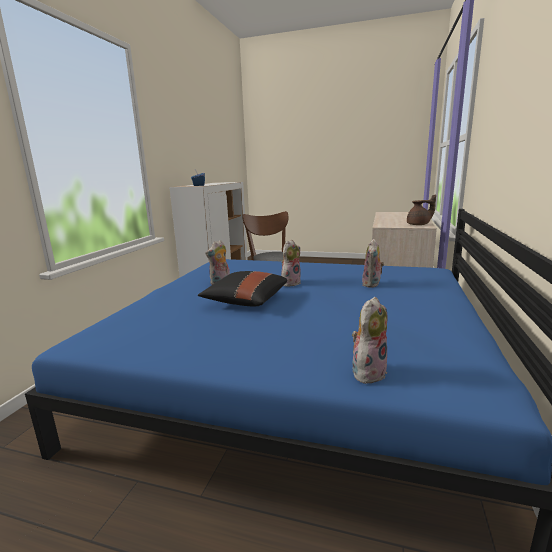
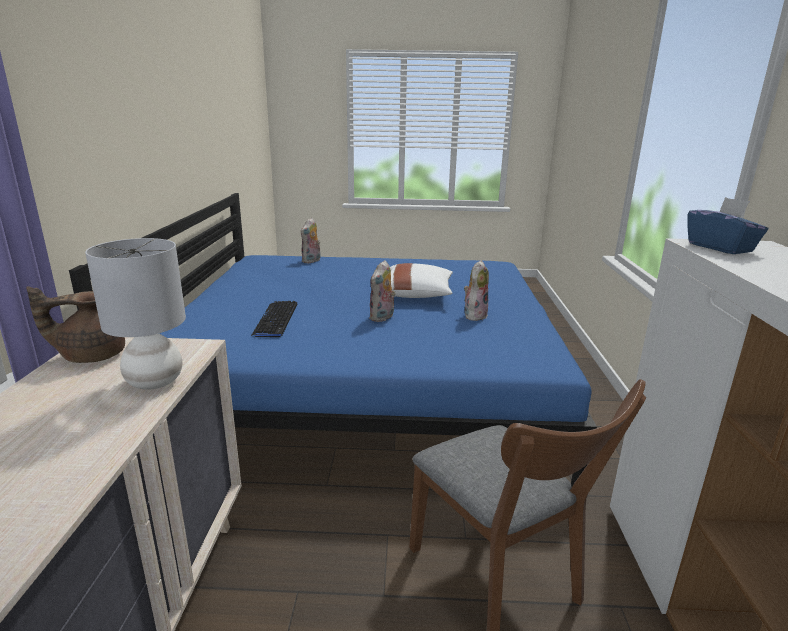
camera: 165 degrees right, 5 degrees up
black pillow [198,271,288,306] -> white pillow [390,263,453,298]
plush toy [362,239,384,288] -> keyboard [251,301,297,337]
none -> grey table lamp [85,238,186,390]

